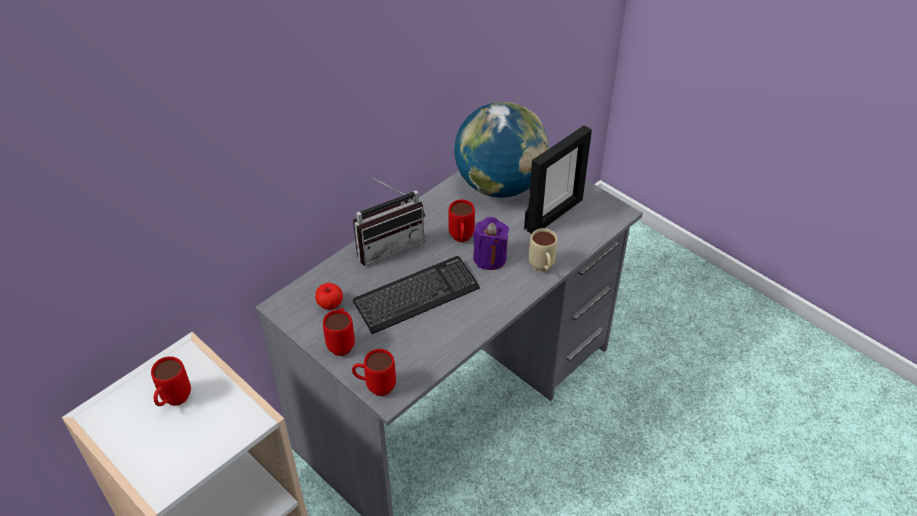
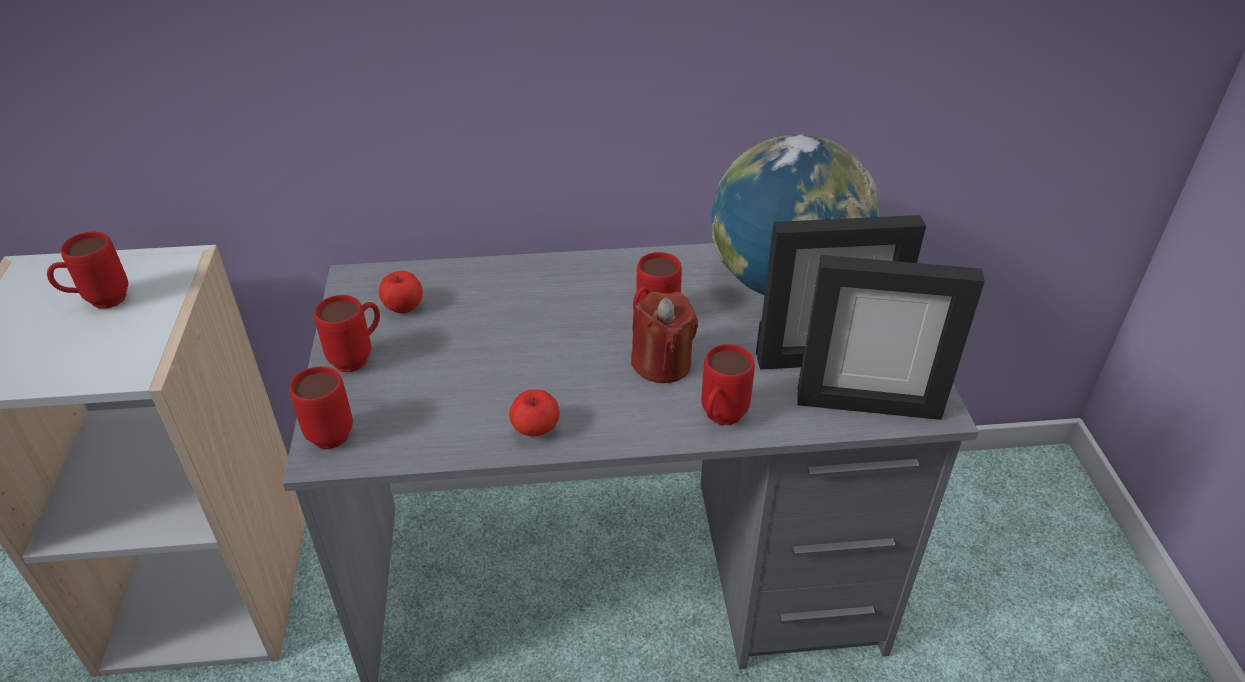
camera: 40 degrees right, 5 degrees down
radio [353,175,425,266] -> none
keyboard [353,256,480,334] -> none
purple candle [473,217,509,270] -> red candle [631,292,698,383]
beige mug [529,228,558,272] -> red mug [701,344,755,425]
none -> apple [509,390,560,436]
none -> picture frame [797,255,985,420]

